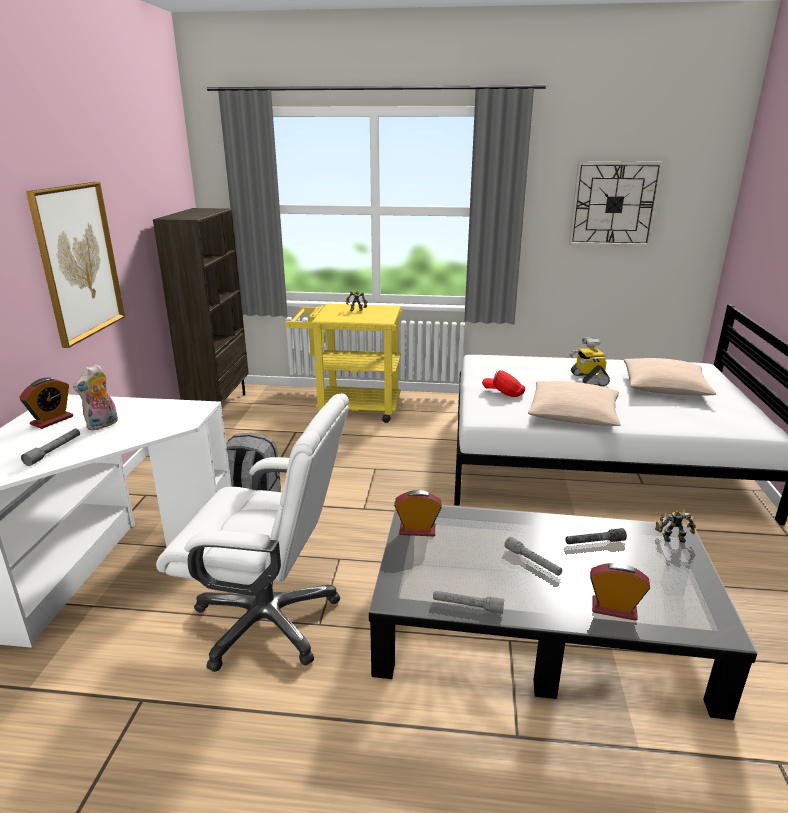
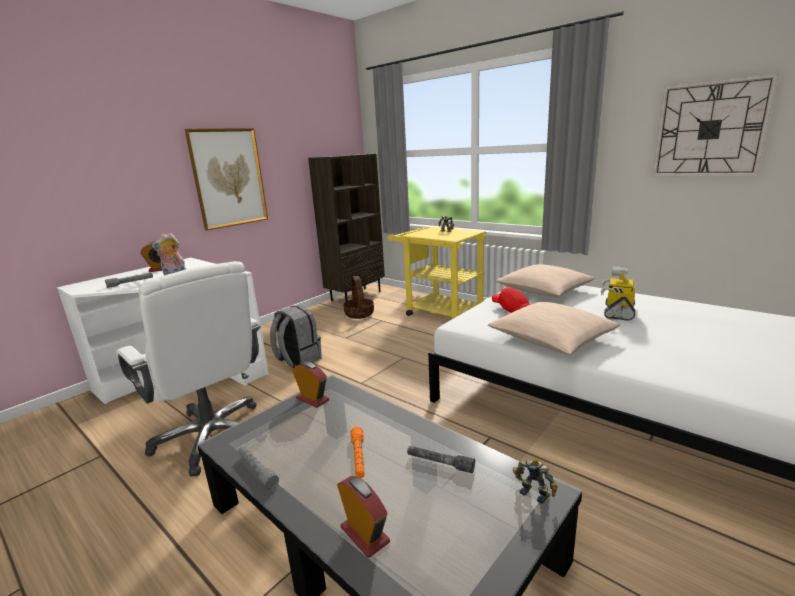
camera: 35 degrees right, 5 degrees down
grey flashlight [504,537,562,576] -> orange flashlight [351,427,365,478]
beige pillow [624,358,716,396] -> beige pillow moved to [496,264,595,297]
none -> basket [344,276,374,319]

